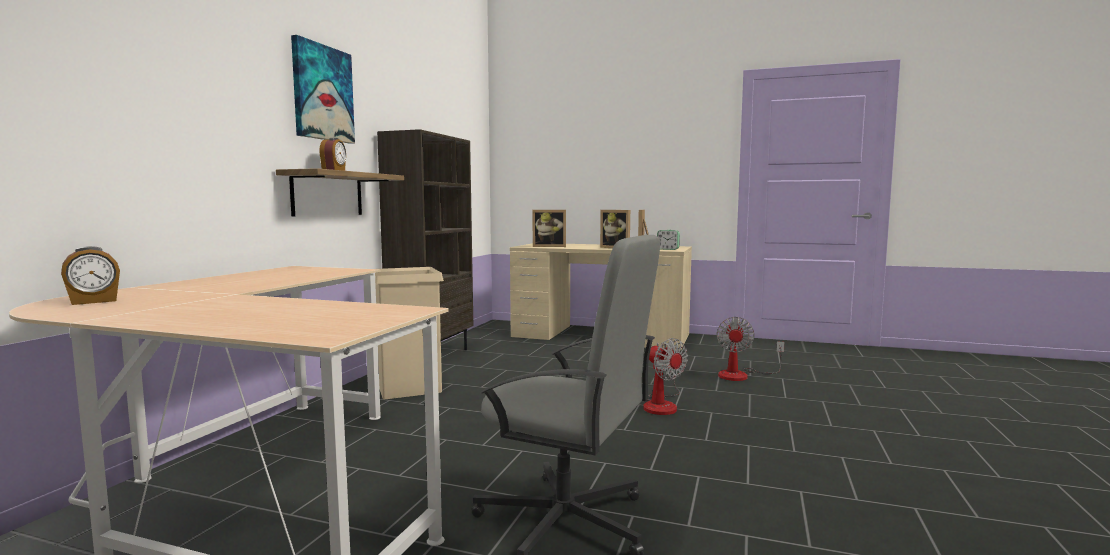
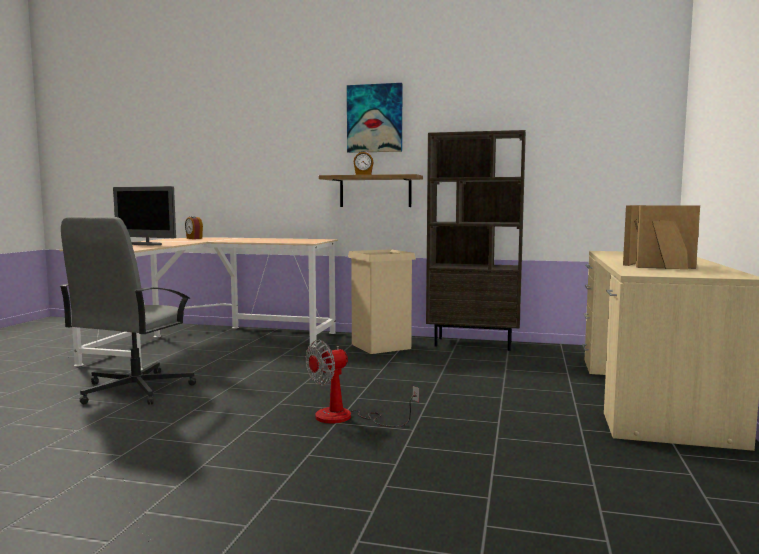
camera: 85 degrees right, 0 degrees up
picture frame [533,210,566,247] -> none
alarm clock [657,230,680,250] -> none
fan [716,317,784,381] -> none
none -> monitor [113,186,176,245]

